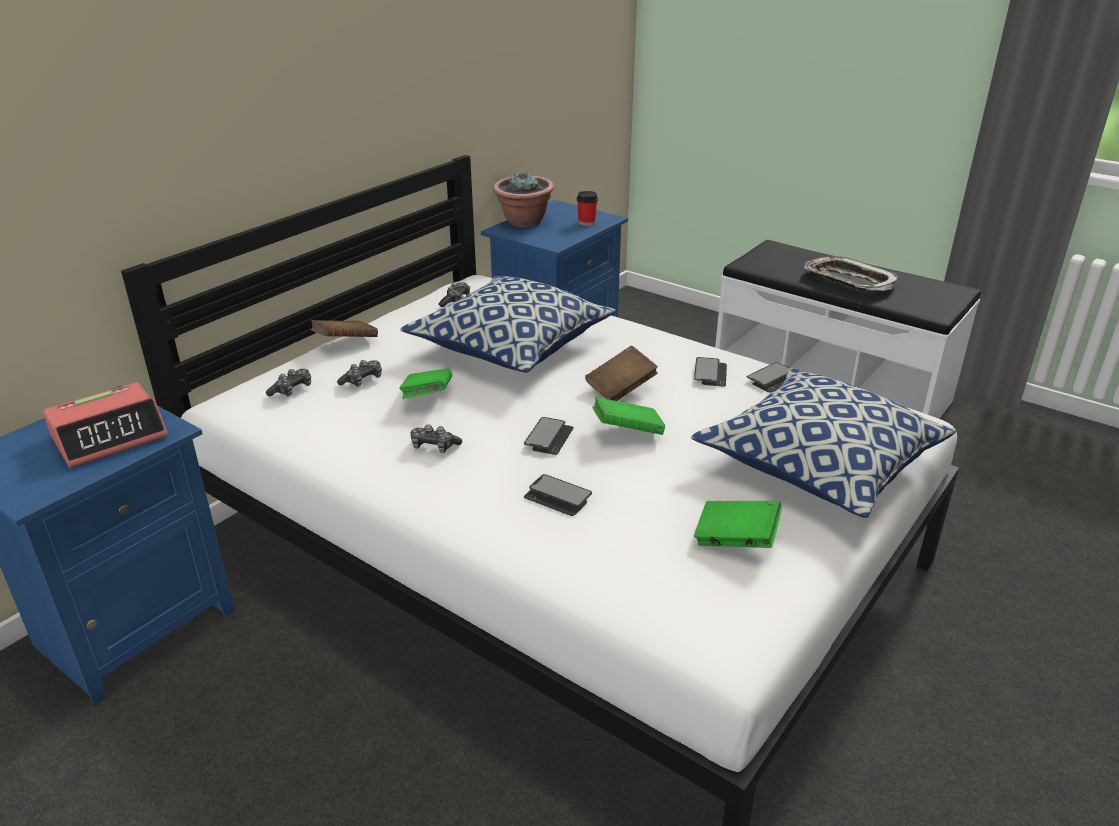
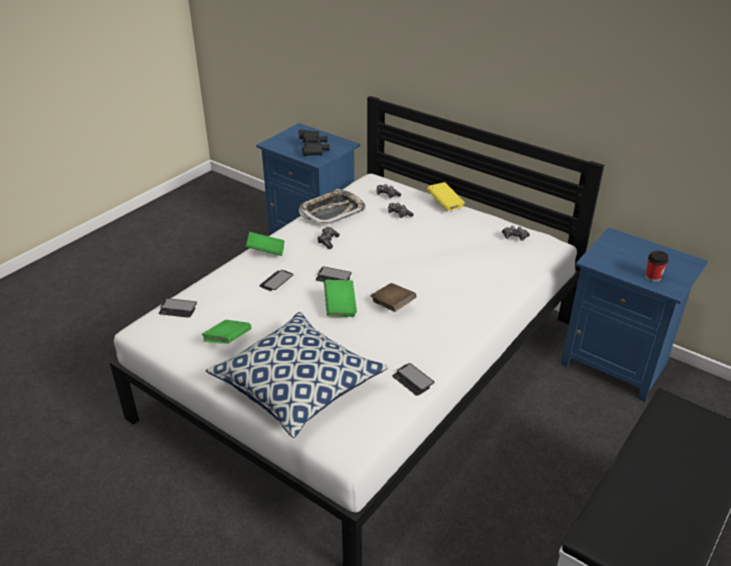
camera: 90 degrees right, 5 degrees up
alarm clock [43,382,168,468] -> black binoculars [299,130,330,156]
brown book [311,320,378,337] -> yellow book [427,182,465,211]
green book [399,369,452,399] -> green book moved to [246,232,285,256]
pillow [400,276,615,373] -> none
potted plant [493,173,554,227] -> none
phone [694,357,727,386] -> phone moved to [159,298,197,318]
tray [804,256,899,291] -> tray moved to [299,189,366,225]

